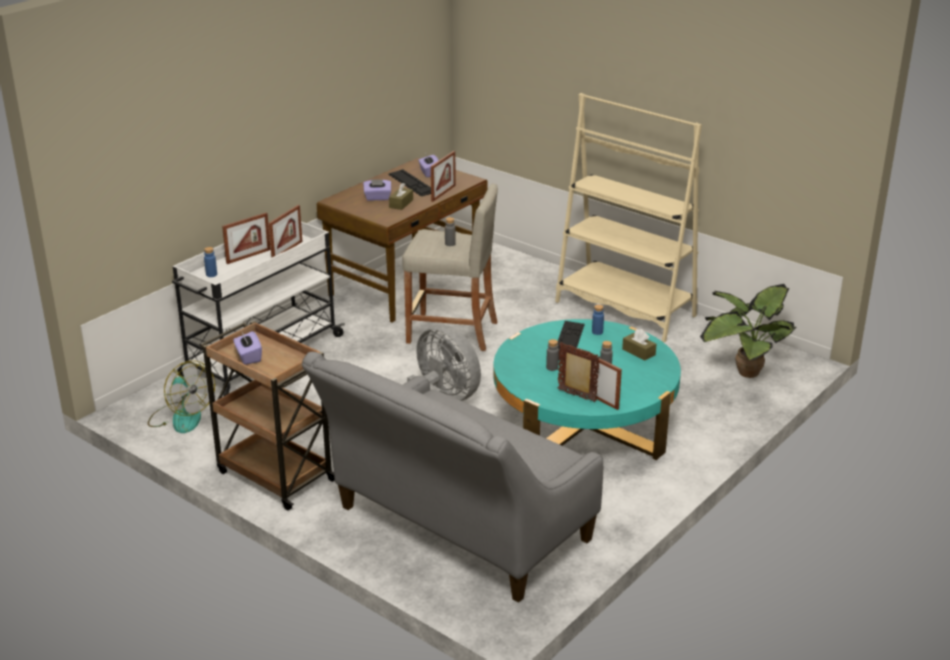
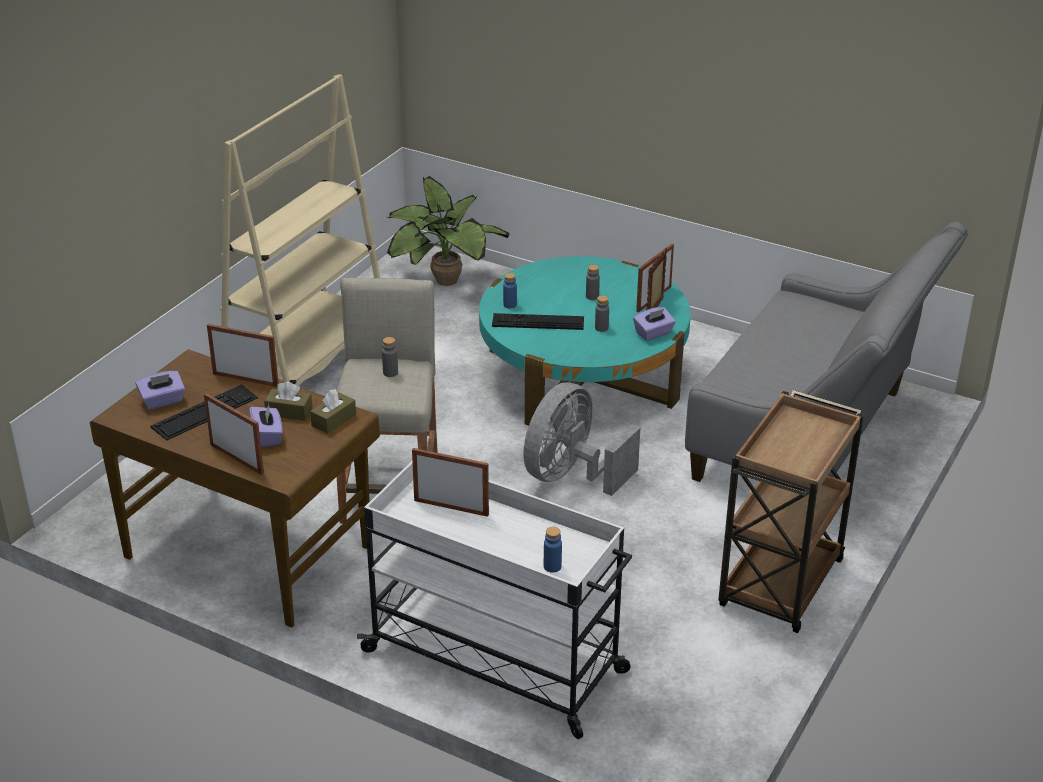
camera: 100 degrees left, 5 degrees up
fan [148,360,215,433] -> none
picture frame [222,213,271,264] -> picture frame moved to [204,393,264,475]
purple tissue box [233,330,262,365] -> purple tissue box moved to [633,307,676,341]
brown tissue box [622,329,656,360] -> brown tissue box moved to [310,389,356,434]

